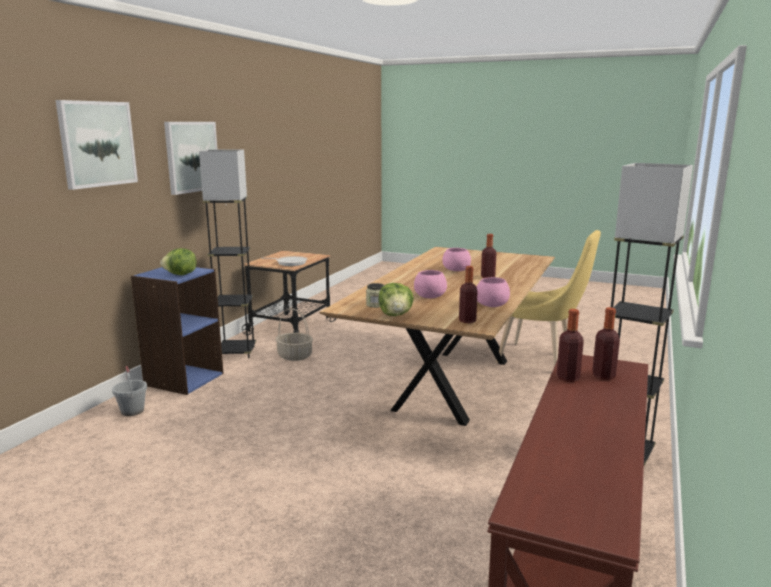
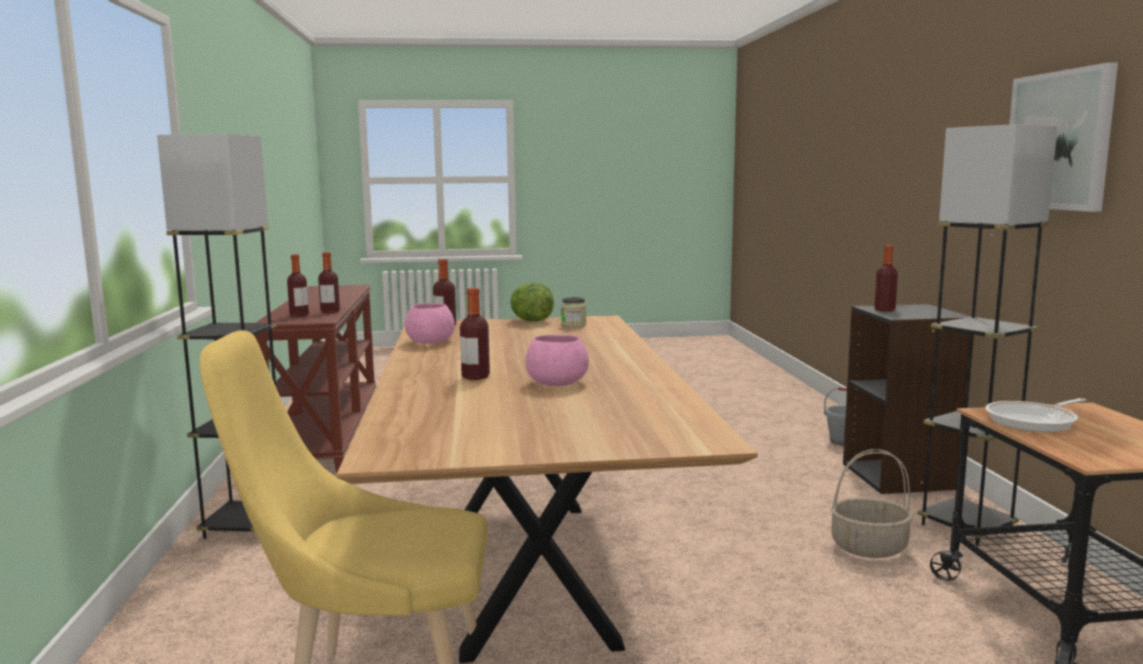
camera: 150 degrees right, 5 degrees down
picture [56,100,138,190] -> none
blue bookcase [131,267,223,395] -> black bookcase [843,304,974,494]
lettuce [160,248,197,275] -> bottle [874,245,898,312]
pink bowl [414,270,447,298] -> none

